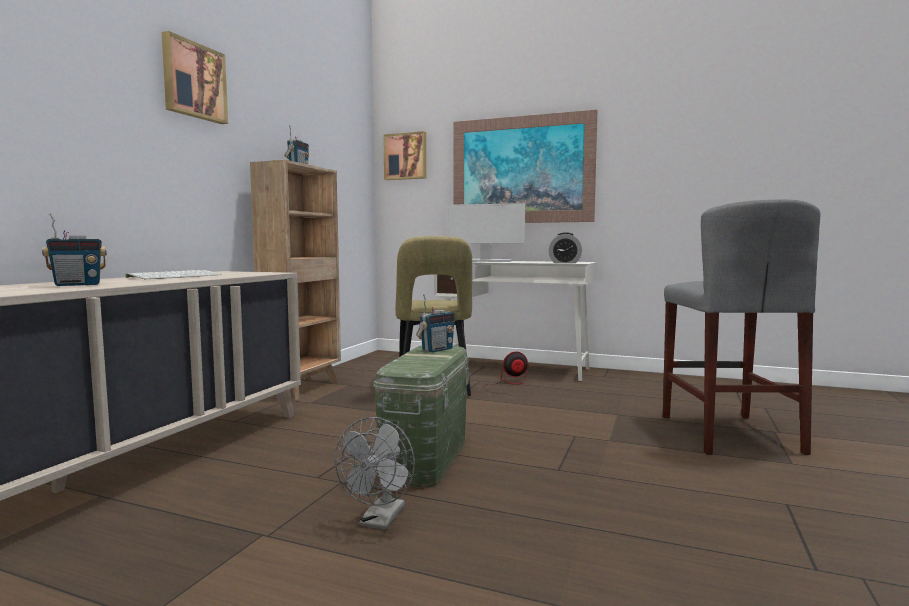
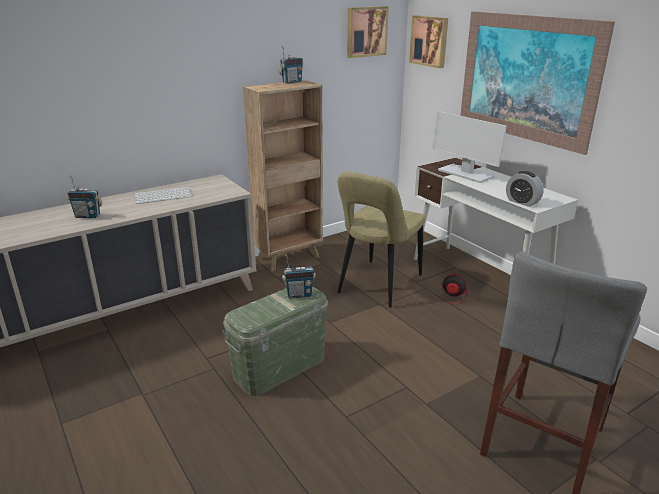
camera: 35 degrees right, 20 degrees up
picture [162,31,228,124] -> picture moved to [347,6,389,58]
grey fan [335,417,415,530] -> none

